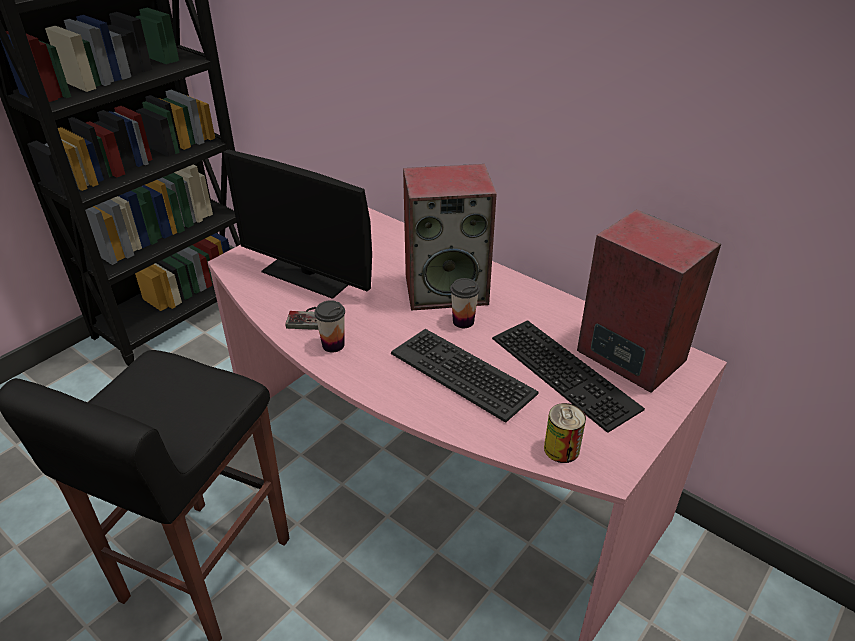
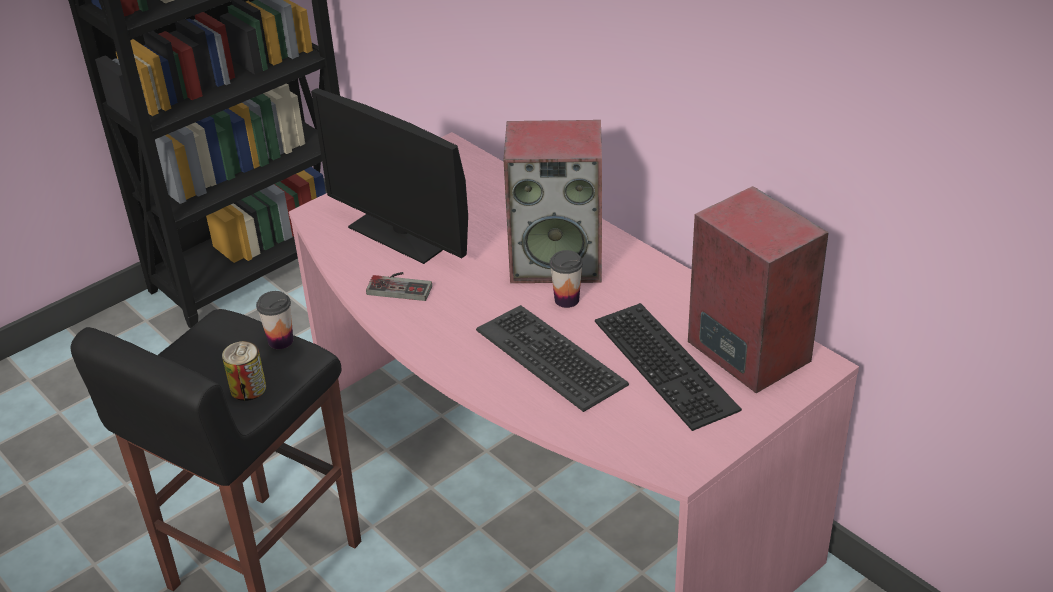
camera: 10 degrees right, 0 degrees up
cup [314,300,345,353] -> cup moved to [256,291,293,349]
can [544,403,586,463] -> can moved to [222,341,266,401]

